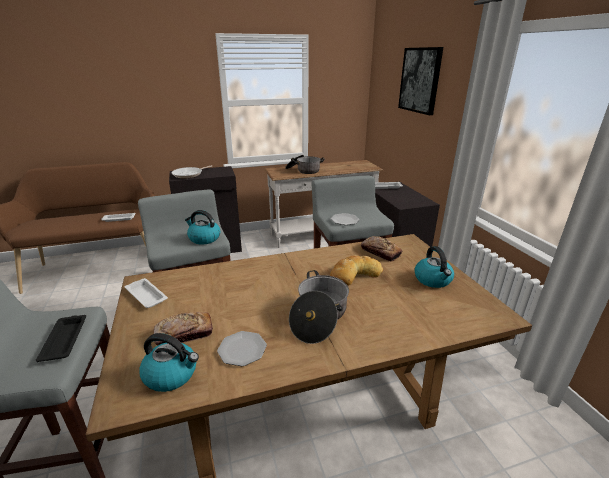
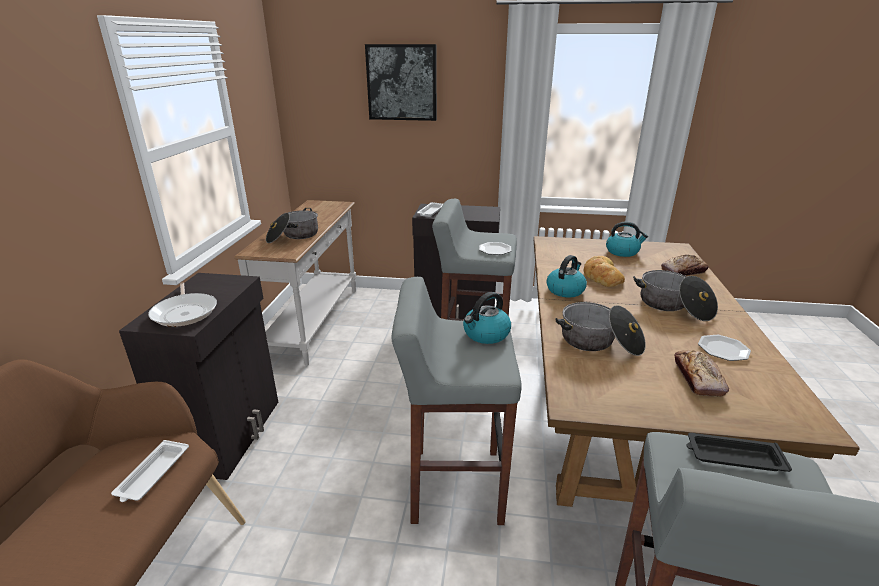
camera: 65 degrees left, 0 degrees up
white tray [125,278,168,308] -> none
kettle [139,333,199,392] -> kettle moved to [547,255,587,297]
bread [361,236,402,261] -> bread moved to [661,254,709,276]
none -> cooking pot [555,302,646,356]

